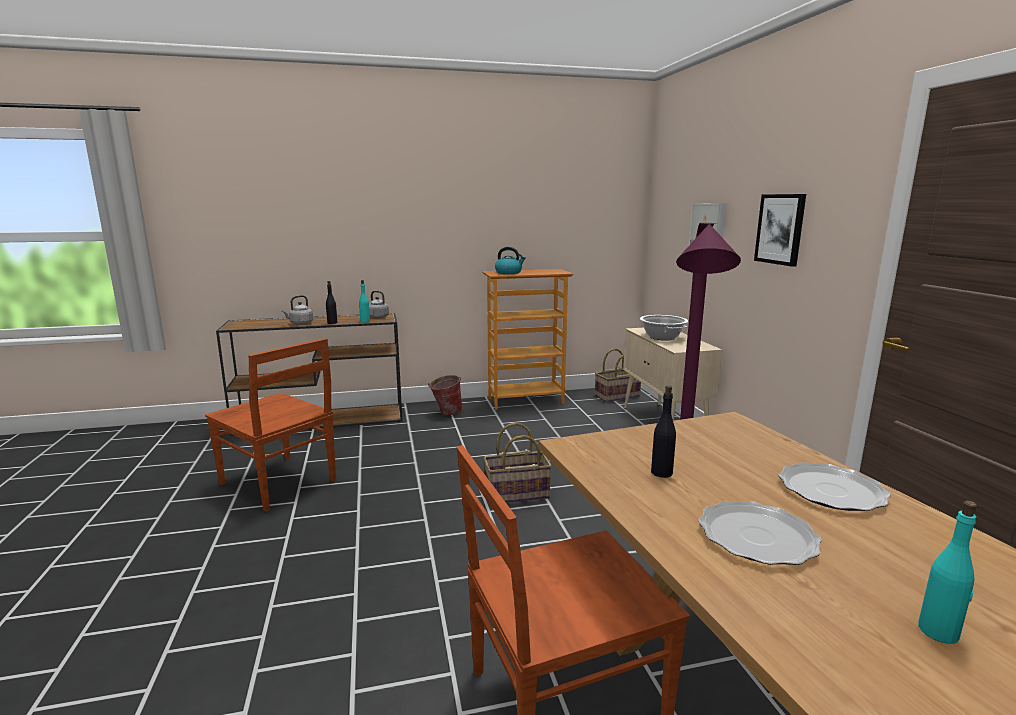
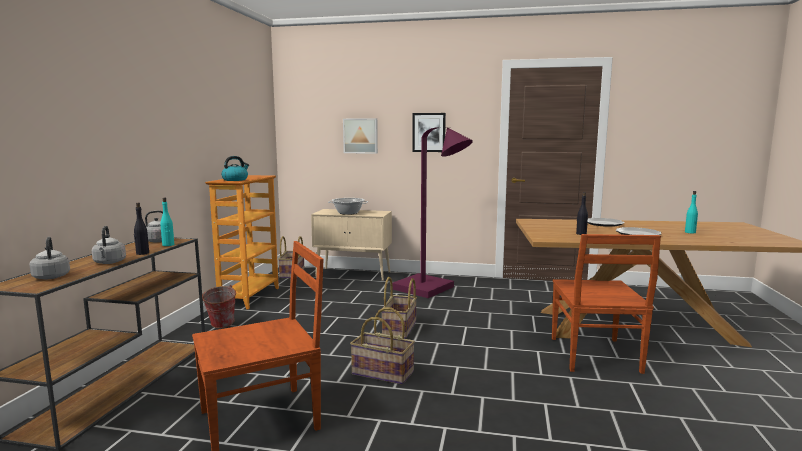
camera: 65 degrees left, 5 degrees down
none -> grey kettle [29,237,70,279]
none -> basket [350,307,415,385]

